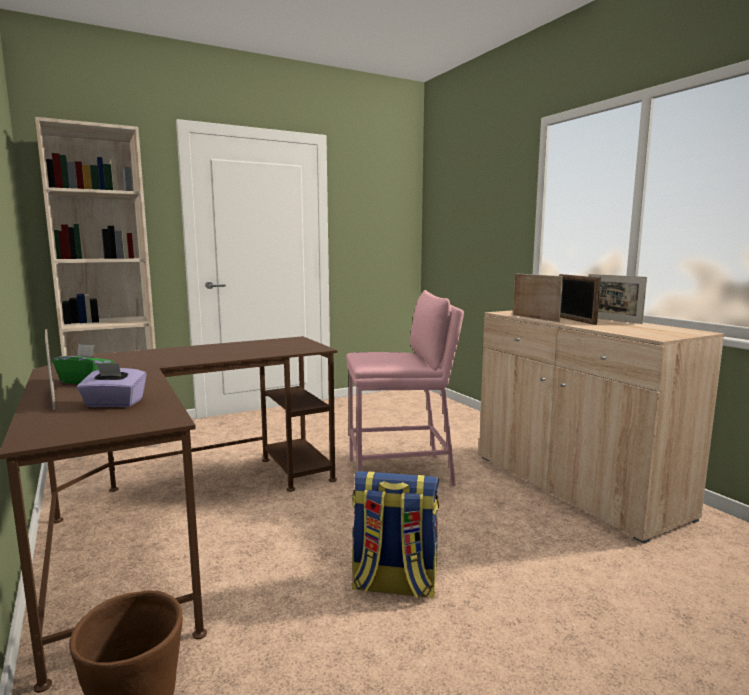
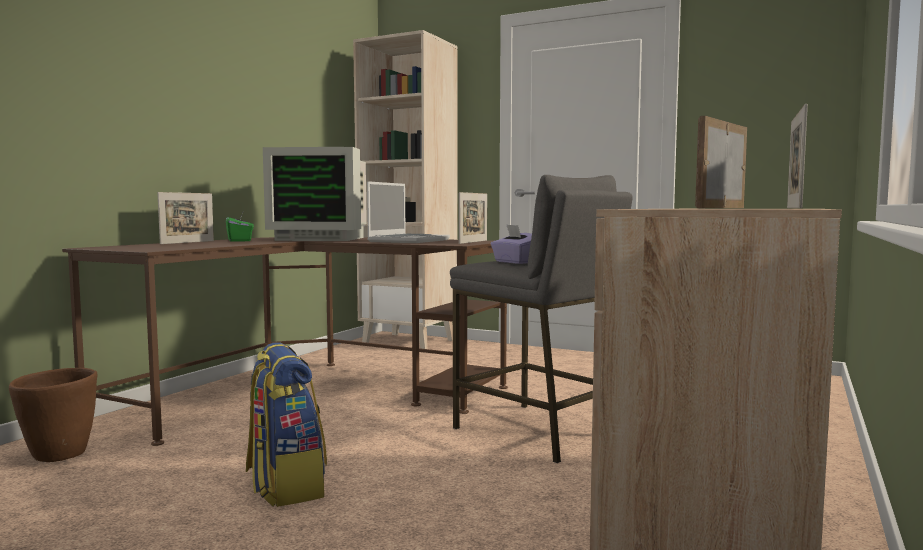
camera: 55 degrees right, 5 degrees down
purple tissue box [77,363,146,407] -> purple tissue box moved to [491,224,532,264]
pink stool [346,290,464,486] -> grey stool [450,175,633,463]
picture frame [513,273,563,322] -> picture frame moved to [459,192,487,244]
none -> monitor [263,147,367,241]
none -> laptop [367,181,450,243]

